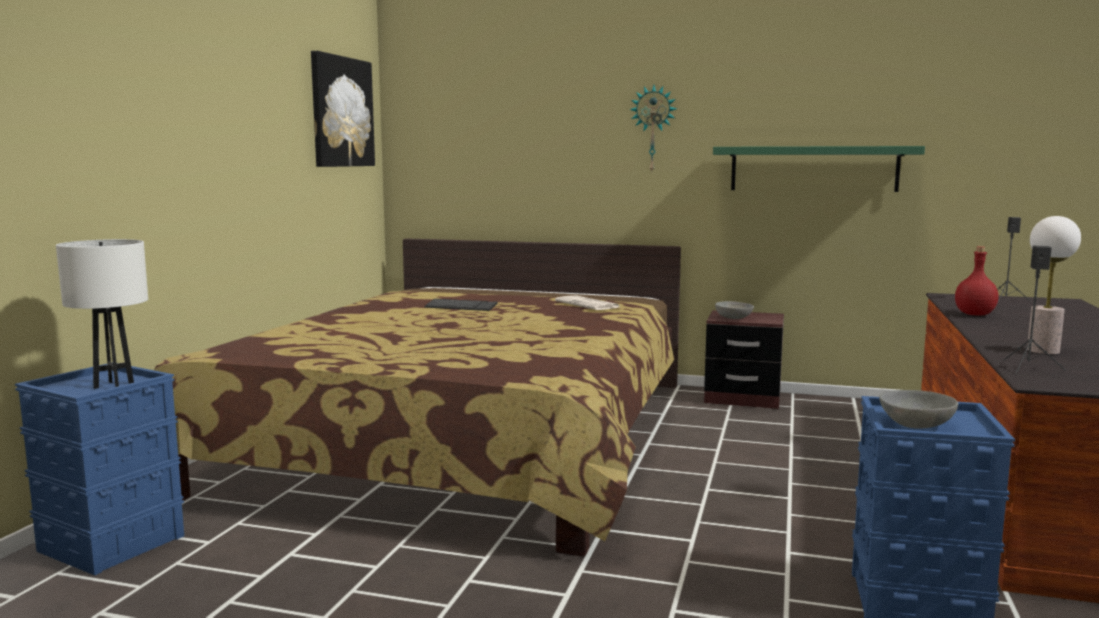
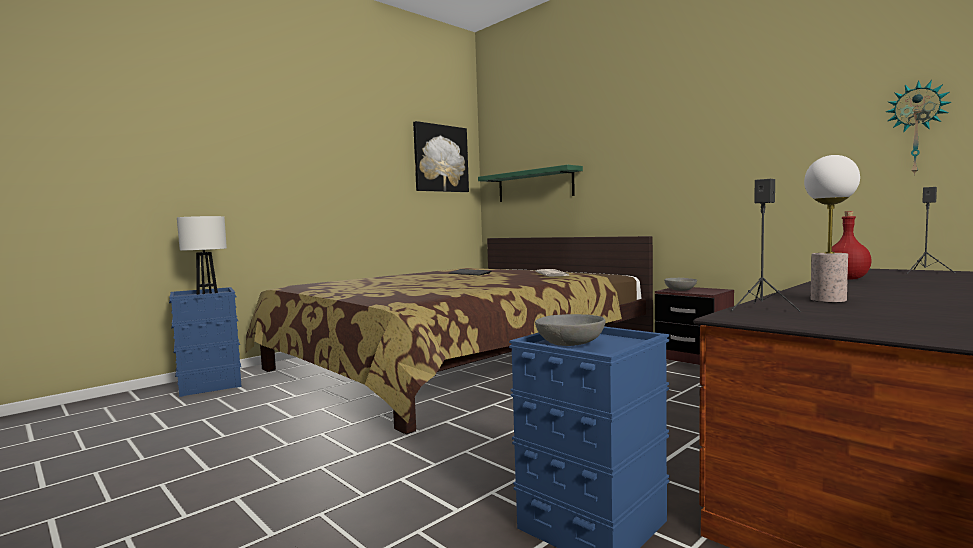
camera: 30 degrees right, 5 degrees down
wall clock [629,85,677,171] -> wall clock moved to [886,80,951,176]
green shelf [713,146,925,192] -> green shelf moved to [478,165,583,202]

